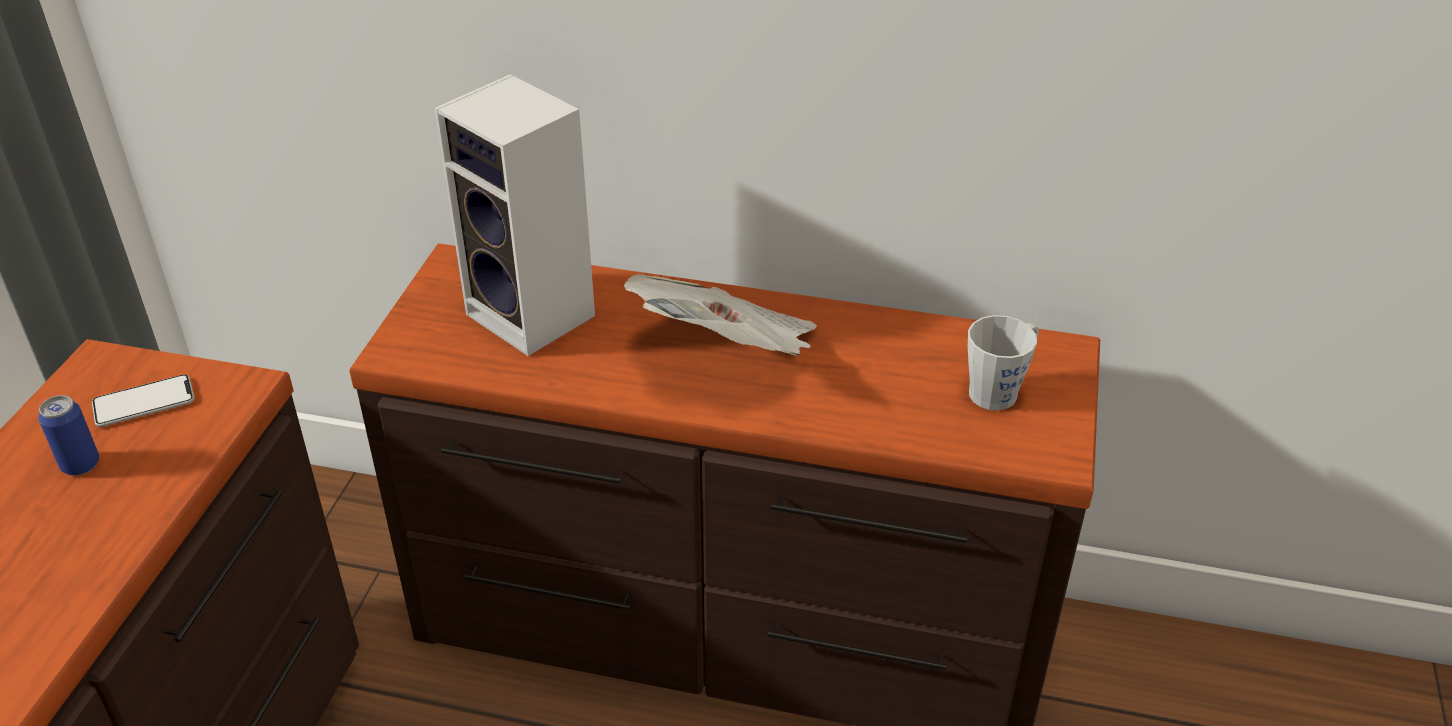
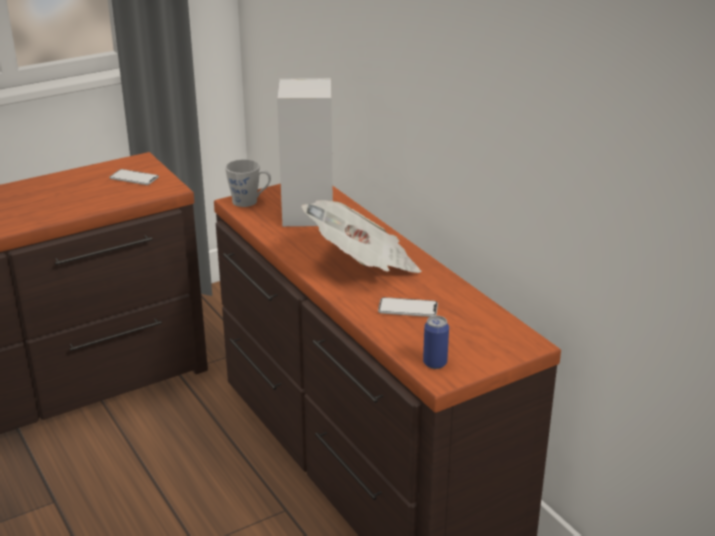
camera: 45 degrees right, 10 degrees down
can [38,395,99,476] -> can moved to [423,316,449,369]
grey mug [968,315,1039,410] -> grey mug moved to [225,159,271,207]
none -> phone [378,297,438,317]

